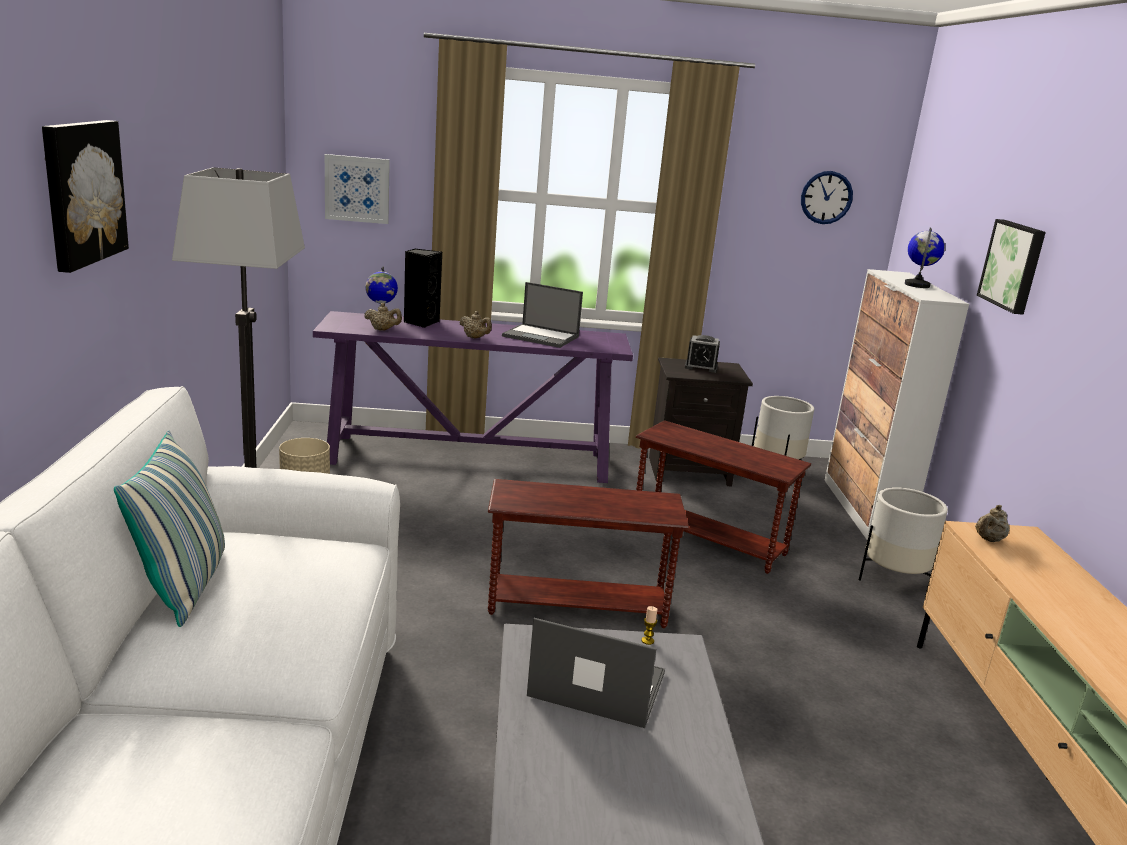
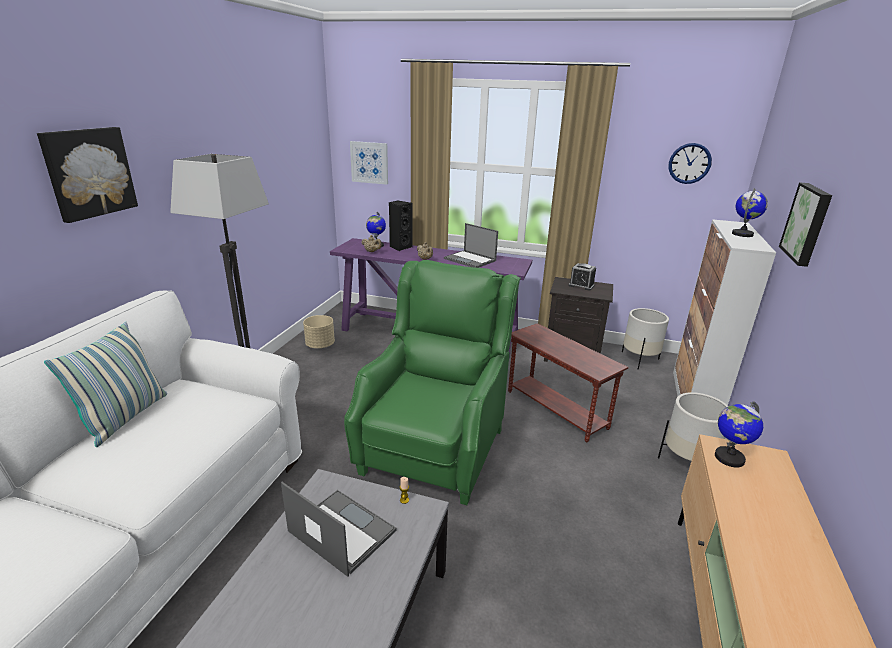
camera: 20 degrees right, 5 degrees up
brown side table [488,479,689,628] -> green armchair [344,260,521,505]
beige teapot [975,505,1010,542] -> globe [715,401,763,468]

